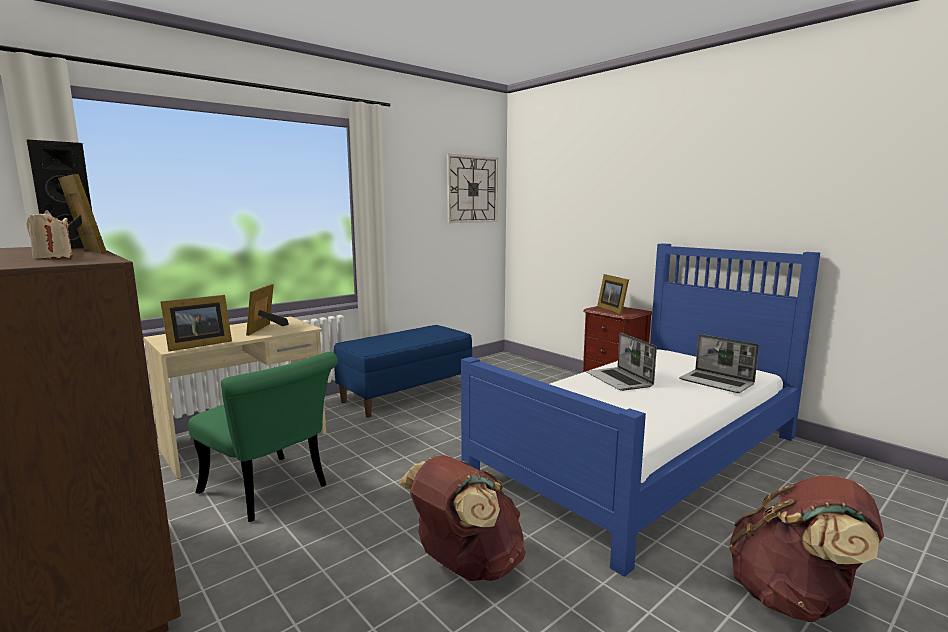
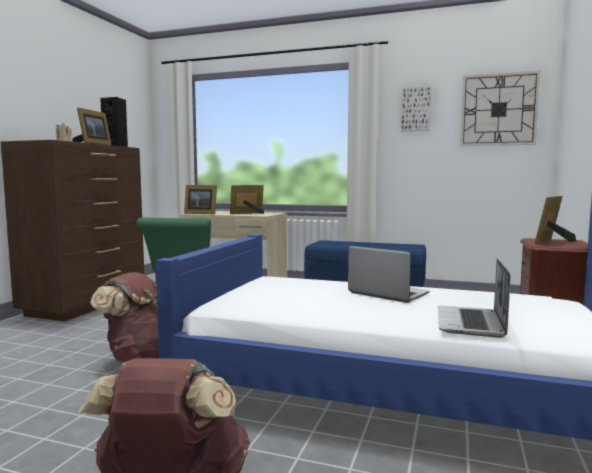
camera: 60 degrees right, 5 degrees down
laptop [586,333,657,391] -> laptop turned 90 degrees clockwise [348,246,430,303]
none -> picture [401,86,431,132]

